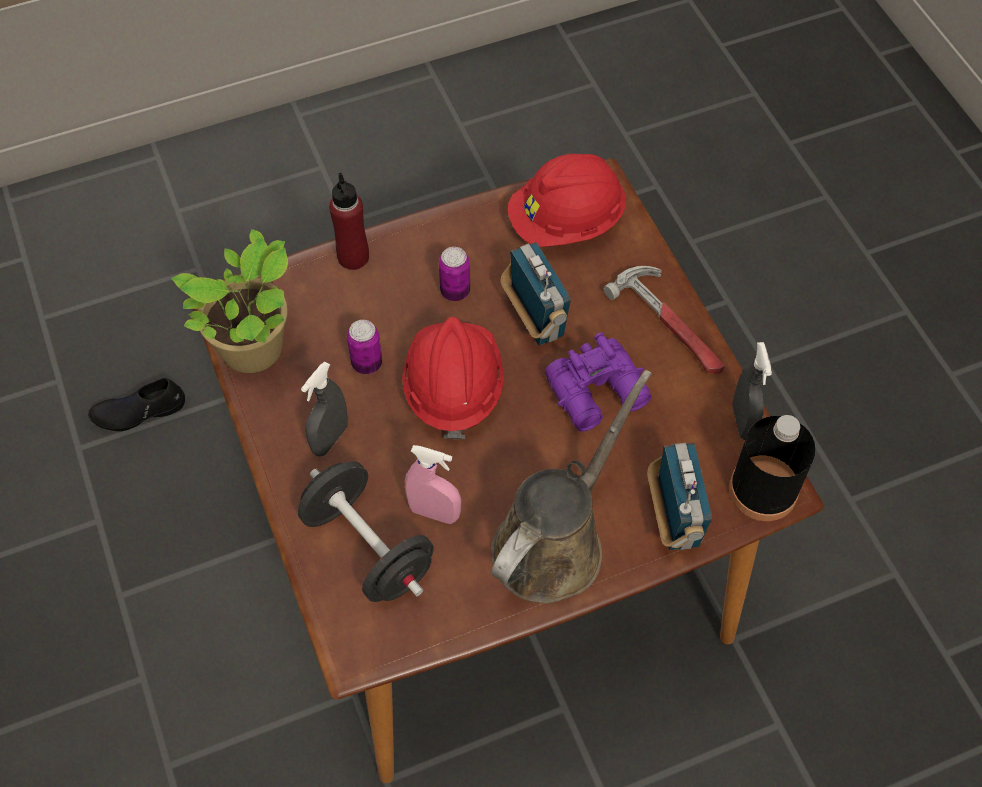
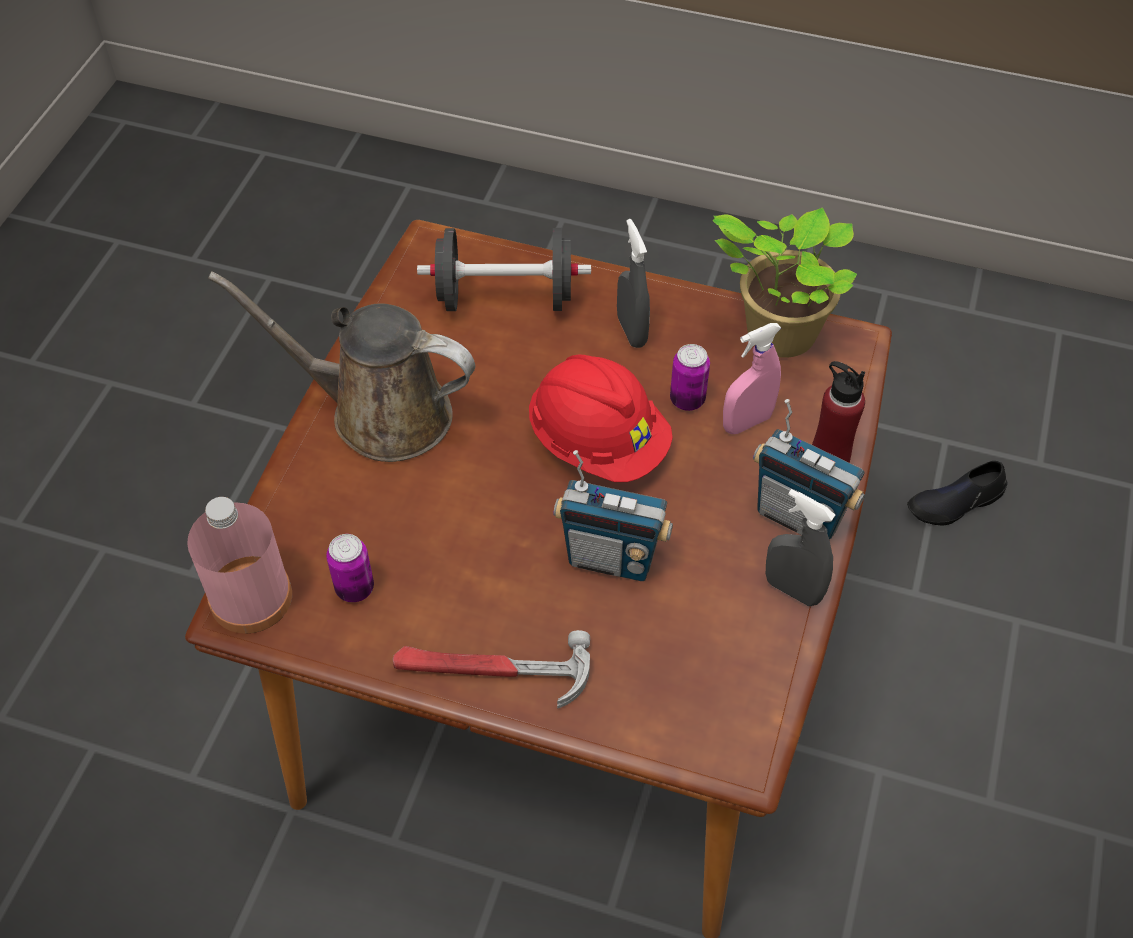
camera: 130 degrees right, 5 degrees down
black shoe [88,378,185,431] -> black shoe turned 135 degrees counterclockwise [907,461,1008,525]
pink spray bottle [405,445,461,524] -> pink spray bottle moved to [723,323,781,434]
can [439,247,470,301] -> can moved to [326,534,374,602]
brown watering can [491,370,652,604] -> brown watering can turned 120 degrees clockwise [208,271,475,462]
red hard hat [508,154,626,247] -> none
purple binoculars [545,333,652,432] -> none
radio [647,443,712,550] -> radio moved to [753,399,865,539]
black bottle [729,415,816,521] -> pink bottle [187,497,292,634]
grey spray bottle [733,342,772,440] -> grey spray bottle moved to [766,489,835,606]

